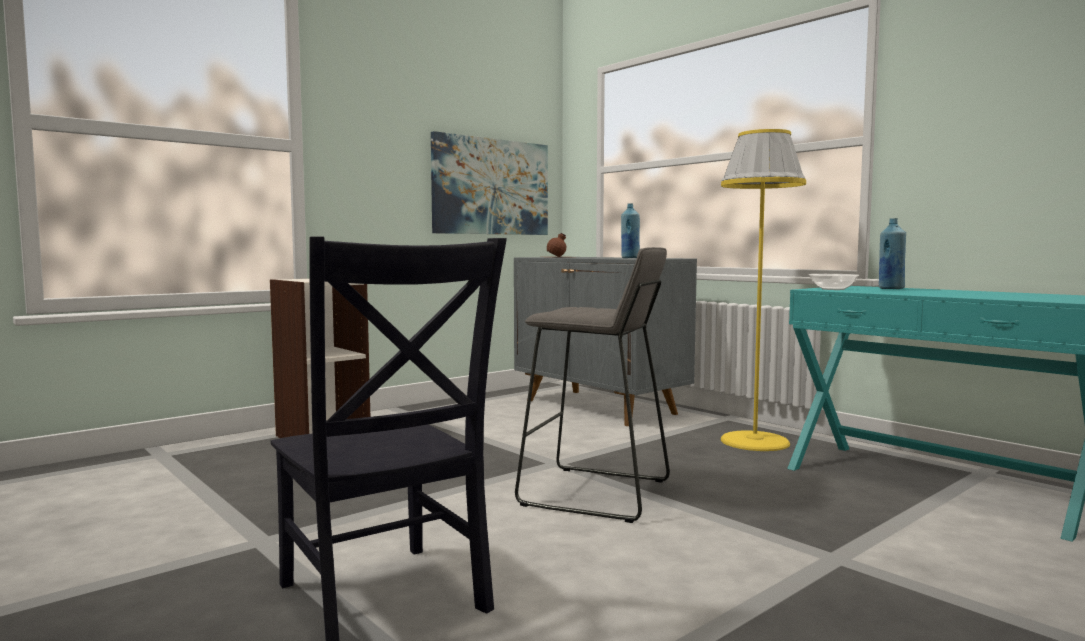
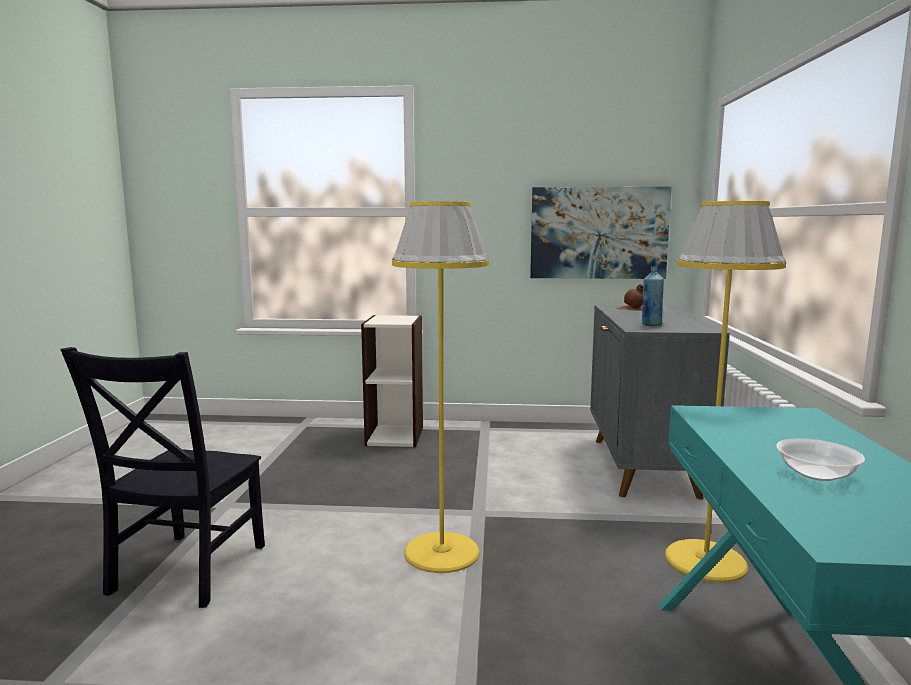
camera: 45 degrees right, 5 degrees up
grey stool [515,247,670,523] -> yellow floor lamp [392,201,489,573]
bowl [809,274,859,290] -> bowl moved to [776,438,865,481]
blue bottle [879,218,906,289] -> none

